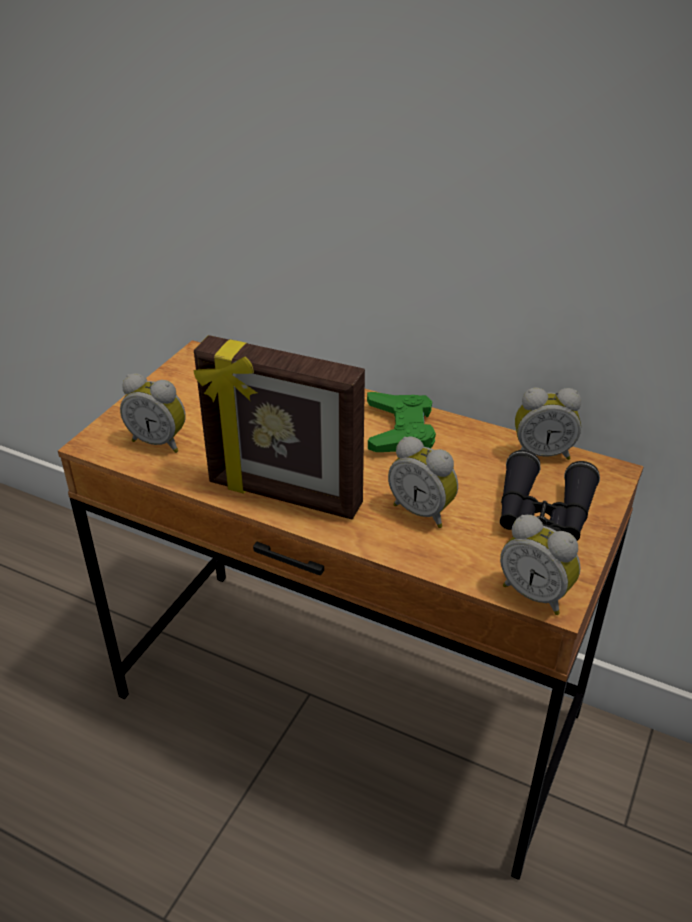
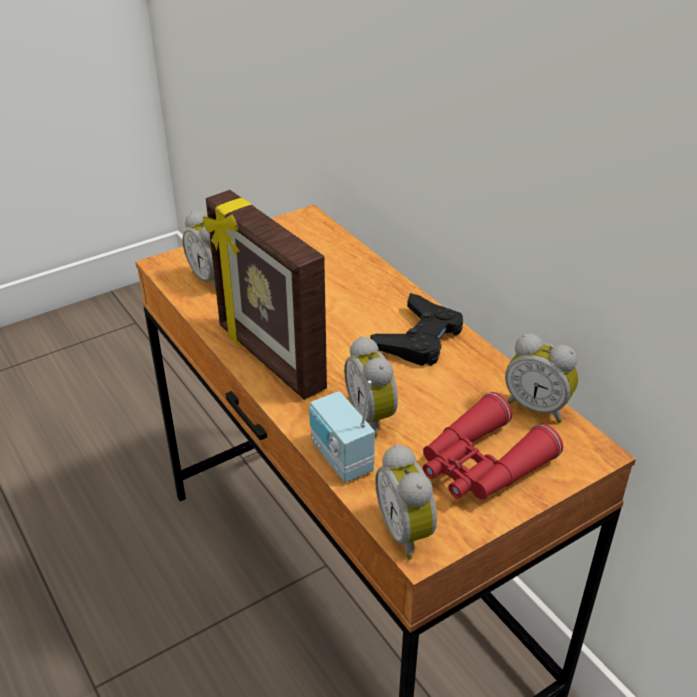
camera: 30 degrees right, 0 degrees up
green game controller [367,392,436,452] -> black game controller [370,293,463,366]
black binoculars [500,450,600,541] -> red binoculars [423,392,563,500]
none -> radio [309,380,375,483]

